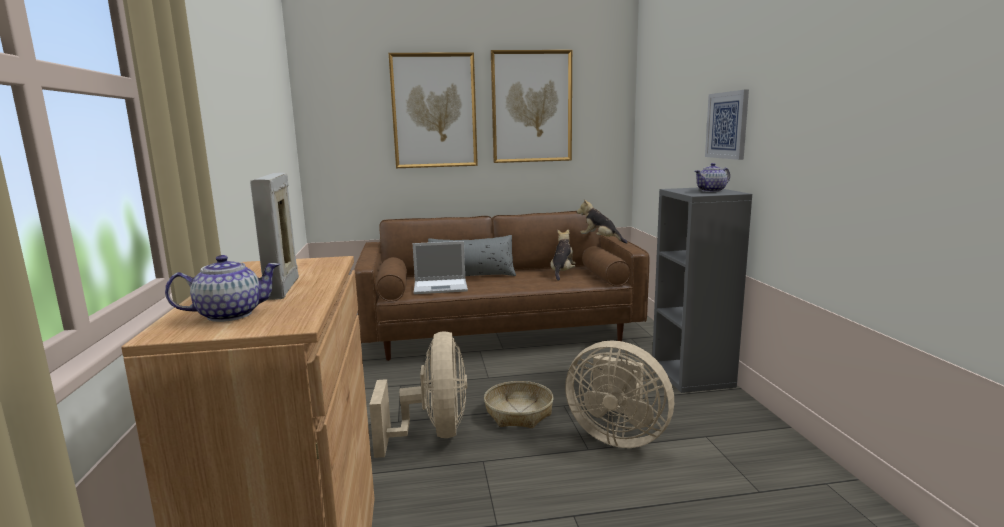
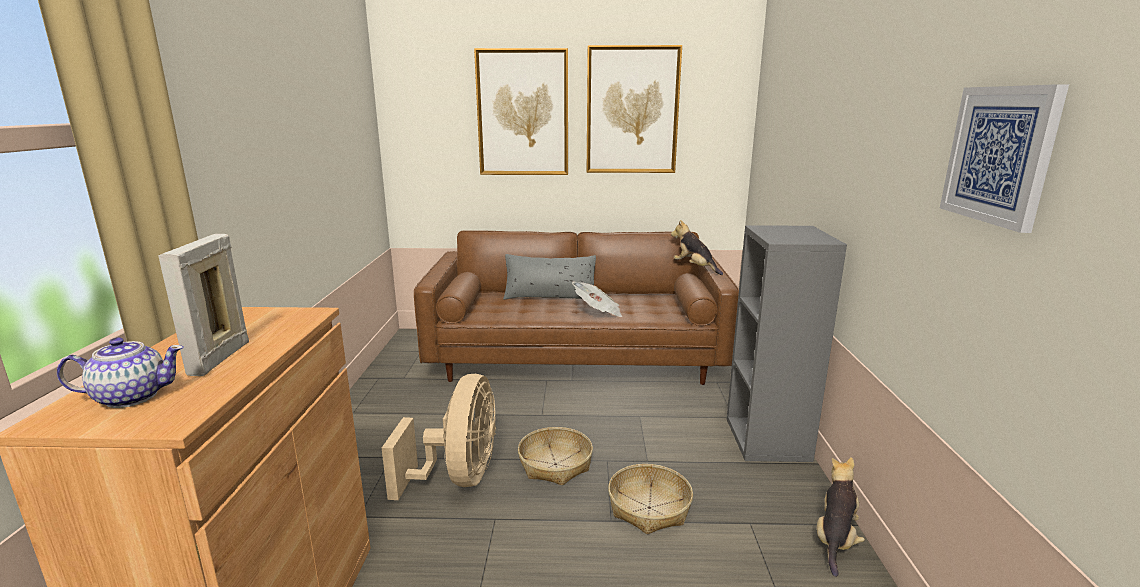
camera: 10 degrees right, 5 degrees up
laptop [413,241,468,294] -> none
plush toy [550,229,575,281] -> plush toy moved to [817,457,865,577]
beige fan [565,340,674,448] -> basket [608,464,693,534]
teapot [695,163,730,192] -> none
picture [705,90,749,160] -> picture moved to [940,84,1069,233]
none -> newspaper [572,282,622,317]

